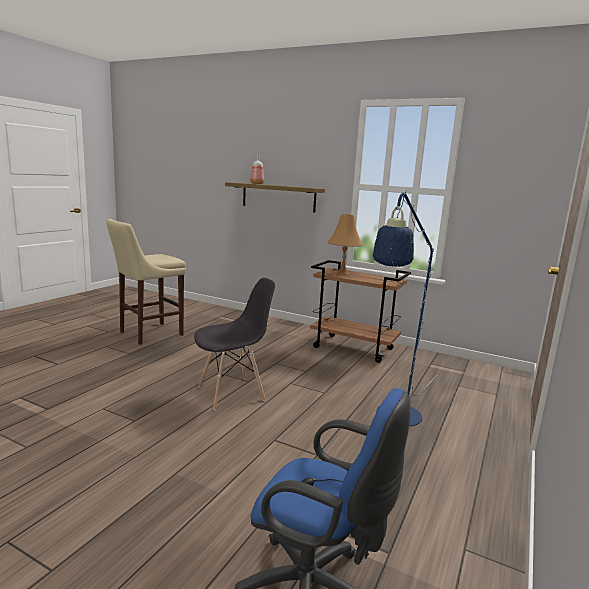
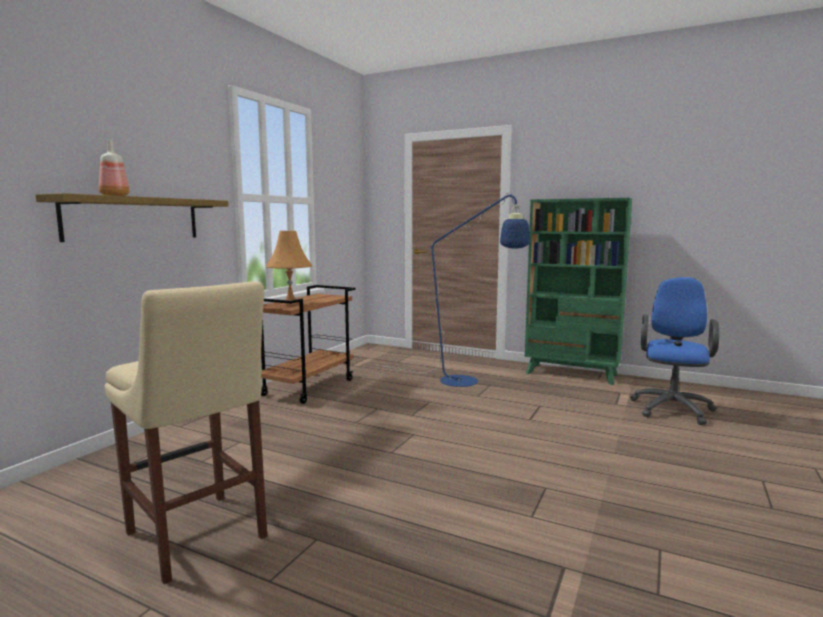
camera: 90 degrees left, 5 degrees down
grey chair [194,278,275,410] -> none
none -> green bookcase [525,198,632,385]

